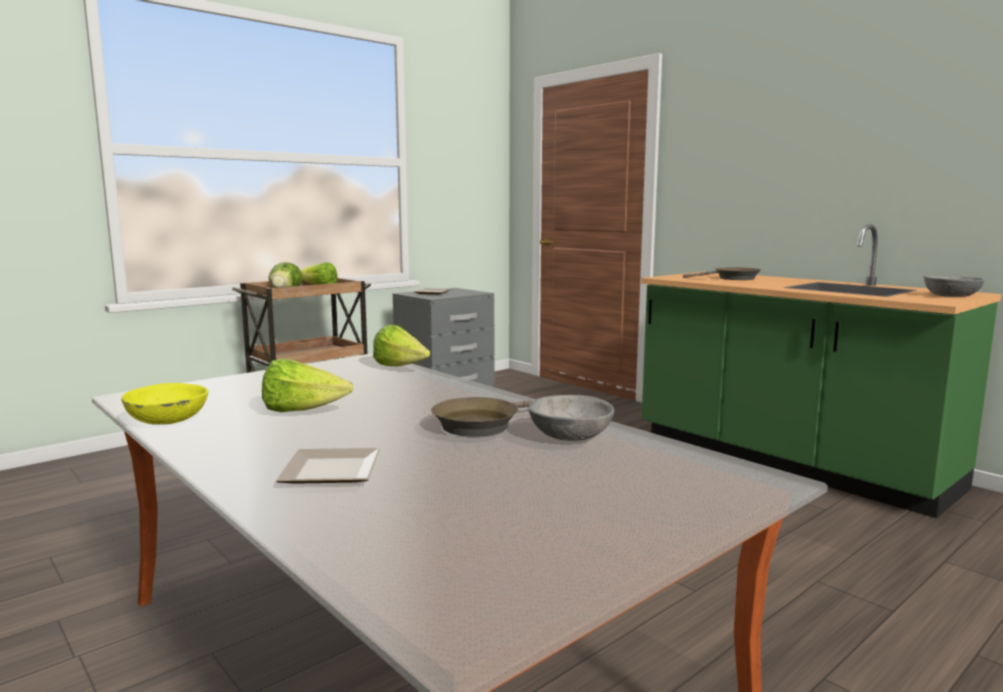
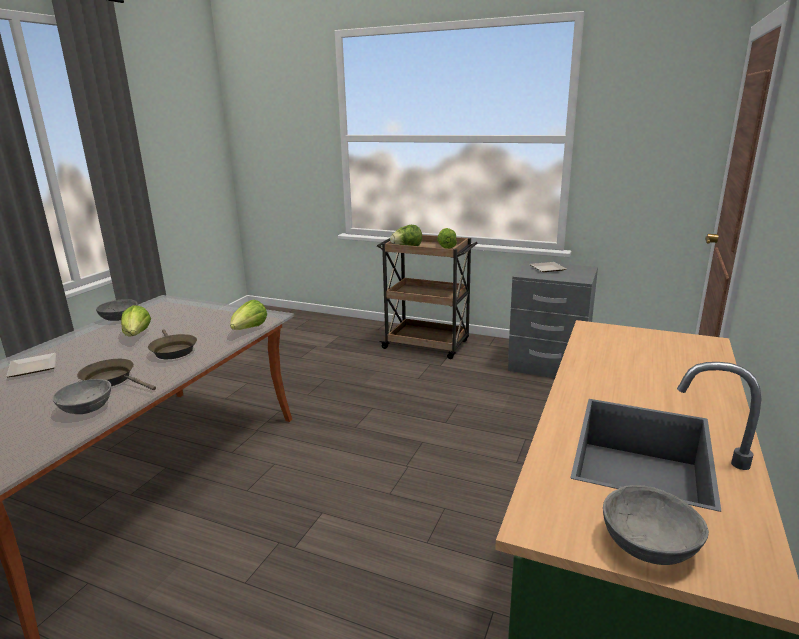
camera: 65 degrees right, 10 degrees up
yellow bowl [121,383,209,425] -> grey bowl [96,299,137,321]
brown frying pan [683,267,761,280] -> brown frying pan moved to [148,330,197,359]

